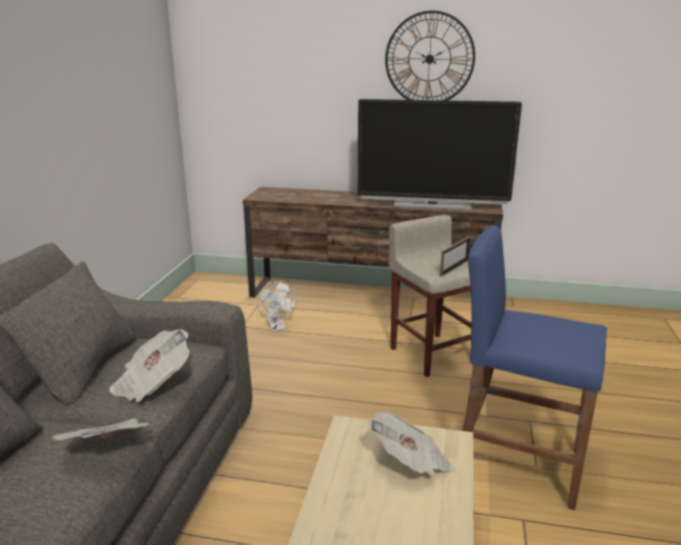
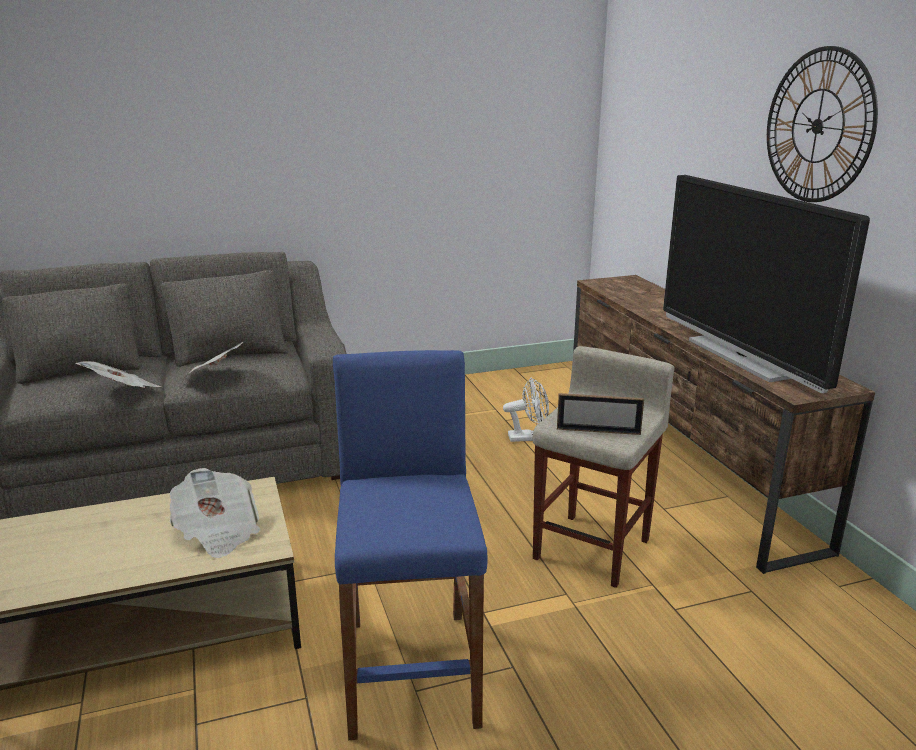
camera: 60 degrees right, 0 degrees up
white fan [257,281,297,331] -> white fan turned 135 degrees counterclockwise [503,378,549,442]

